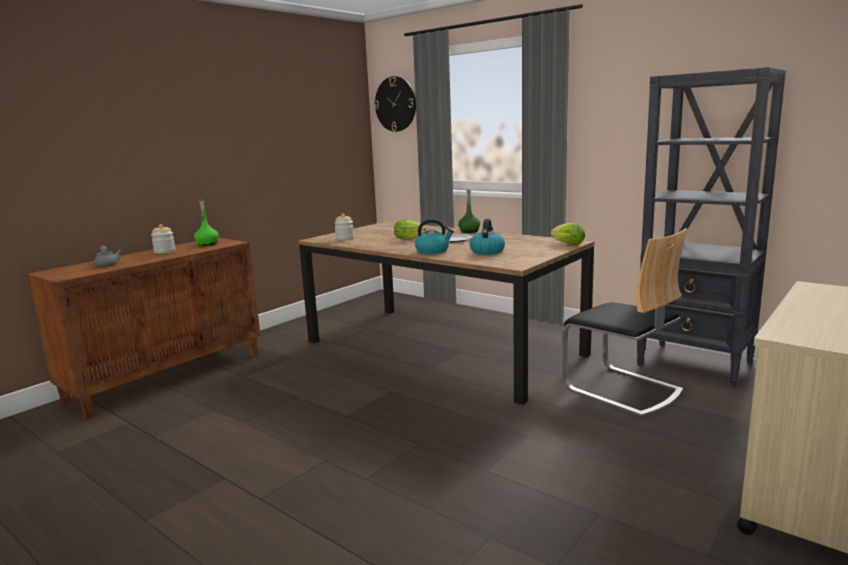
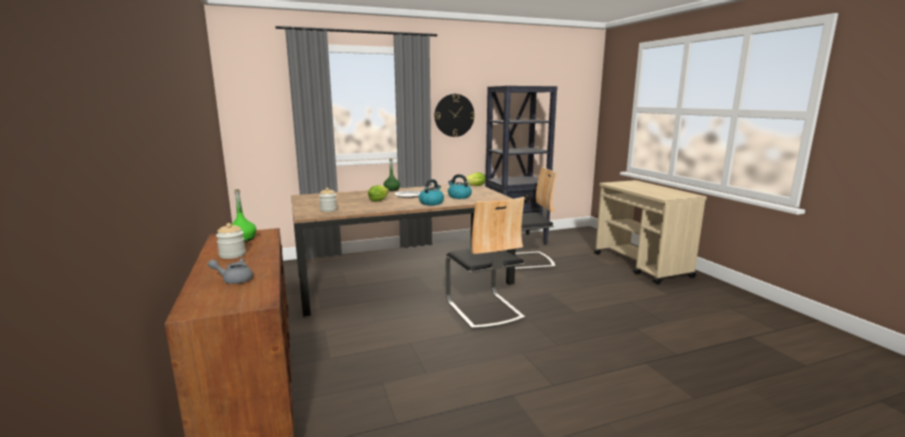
camera: 60 degrees left, 0 degrees up
wall clock [374,76,416,132] -> wall clock moved to [435,94,475,137]
none -> chair [445,197,525,329]

